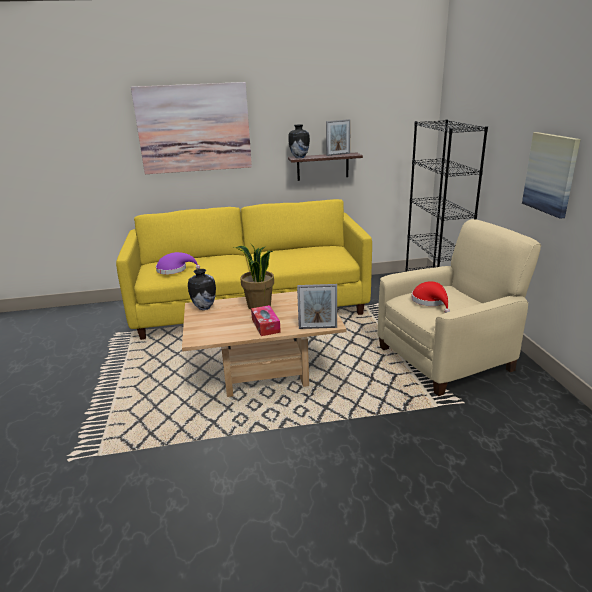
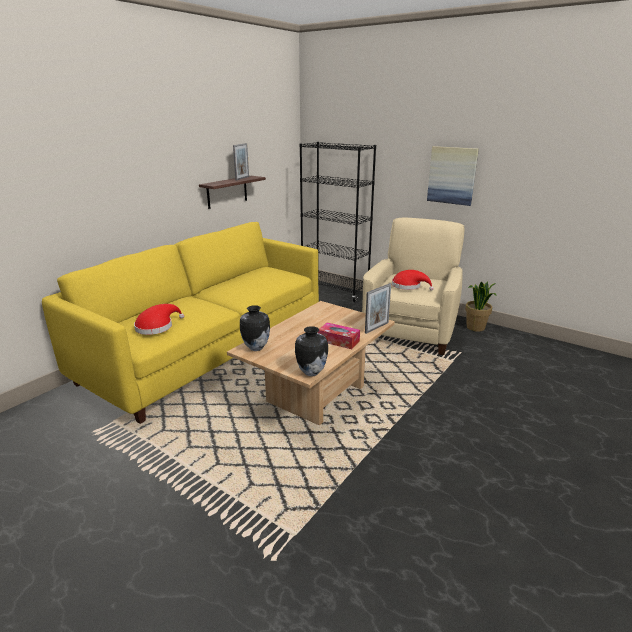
camera: 45 degrees left, 0 degrees up
picture [131,82,252,174] -> none
purple hat [156,252,200,274] -> red hat [134,304,184,335]
potted plant [234,243,274,310] -> potted plant moved to [465,281,496,332]
vase [288,124,310,158] -> vase moved to [295,326,328,376]

